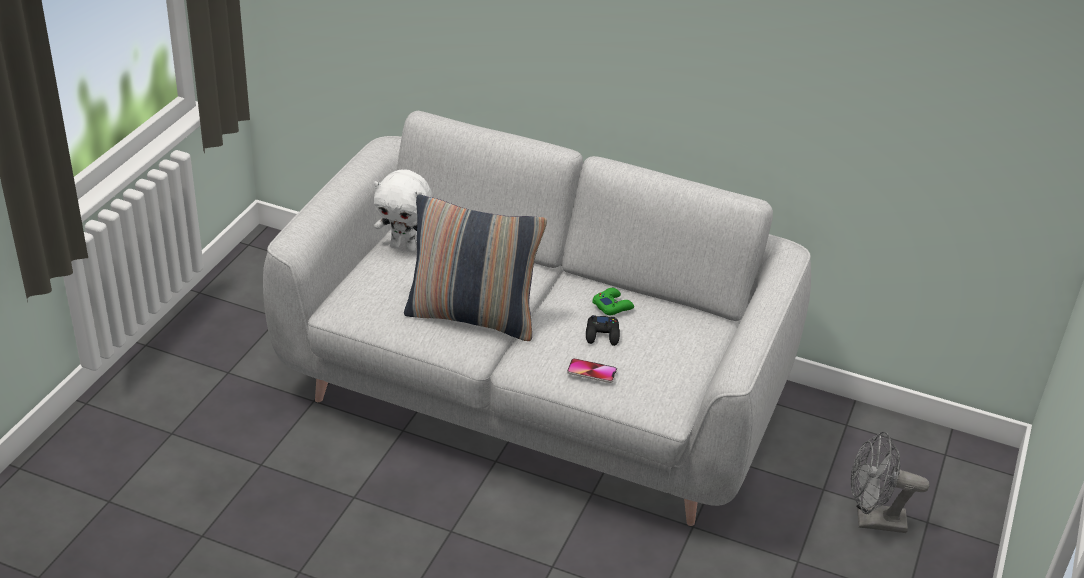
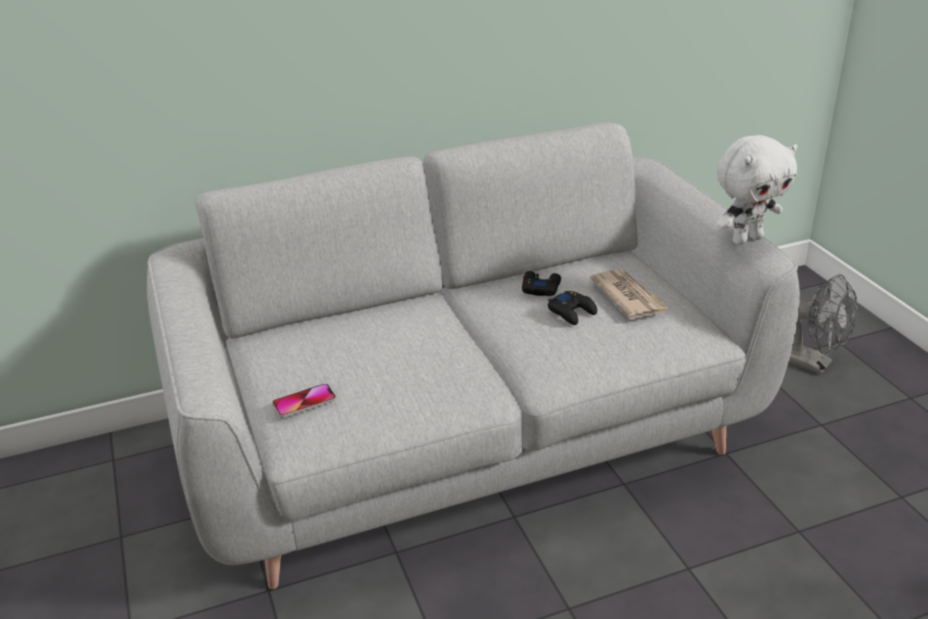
camera: 40 degrees left, 5 degrees down
white plush toy [374,170,432,252] -> white plush toy moved to [717,135,797,245]
pillow [404,195,547,341] -> none
phone [567,358,617,383] -> phone moved to [272,384,336,418]
green game controller [592,288,634,315] -> black game controller [522,271,561,296]
grey fan [851,431,930,533] -> grey fan turned 105 degrees counterclockwise [789,274,858,374]
none -> newspaper [590,269,669,319]

